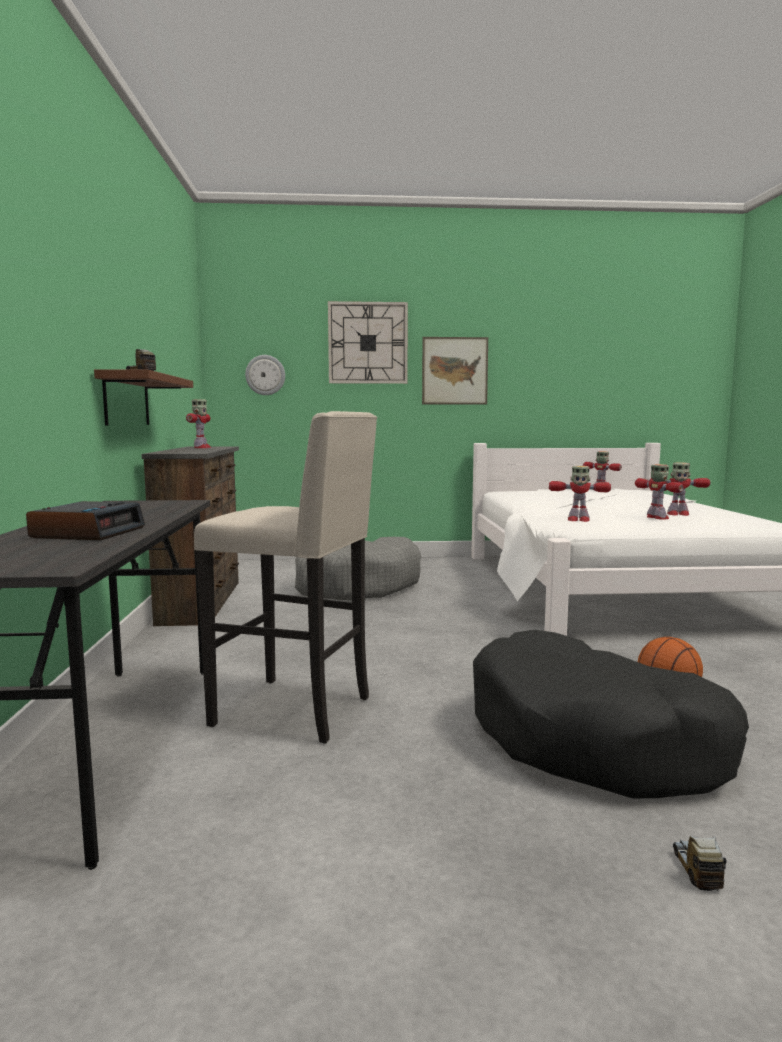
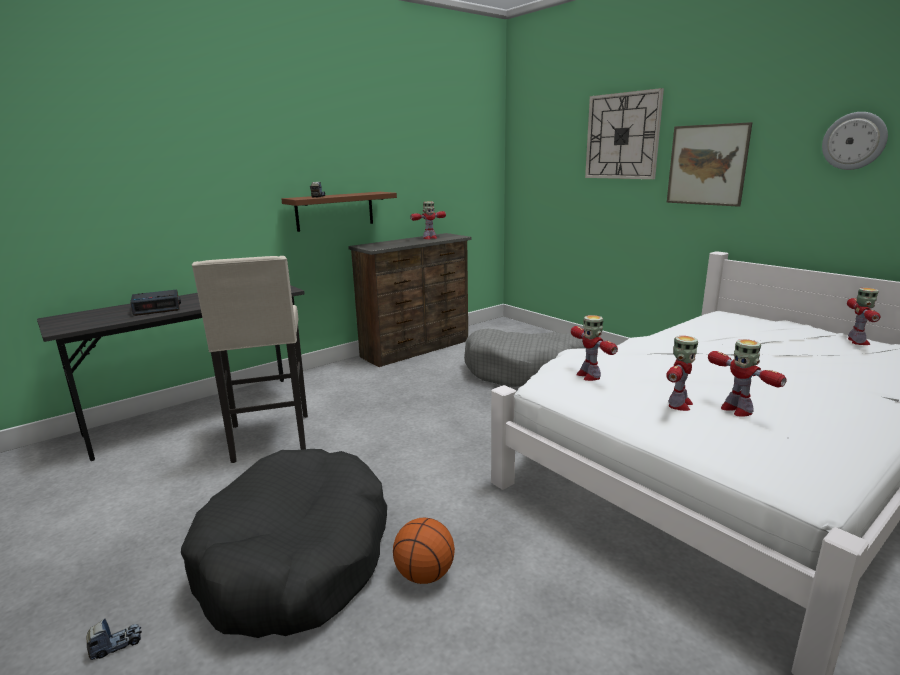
camera: 55 degrees right, 10 degrees up
wall clock [245,355,285,395] -> wall clock moved to [822,112,888,170]

